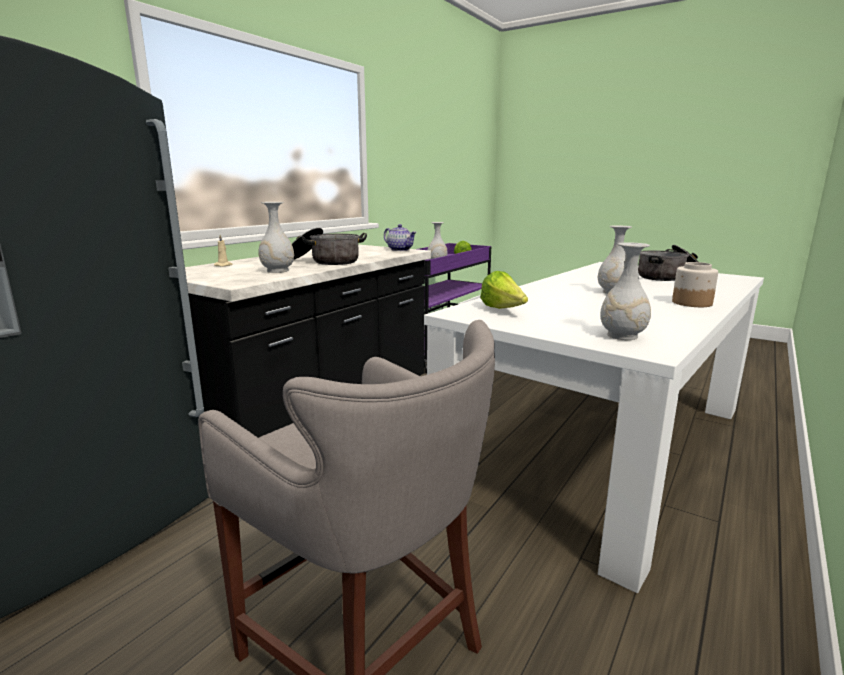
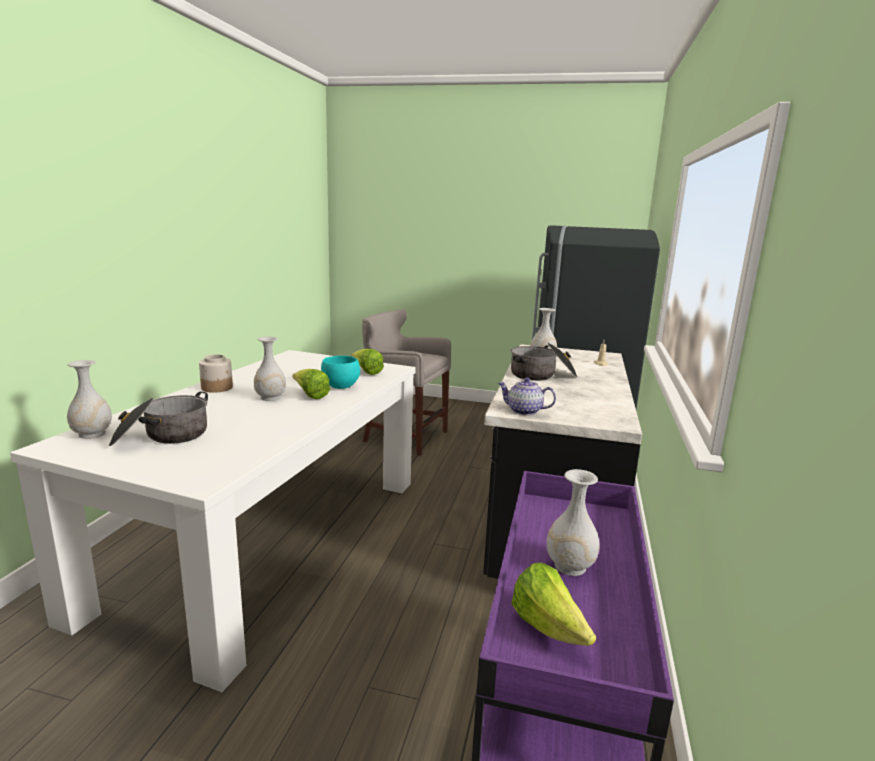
camera: 160 degrees right, 0 degrees up
white vase [600,242,651,340] -> white vase moved to [67,360,112,439]
none -> lettuce [292,369,330,399]
none -> turquoise bowl [321,356,360,389]

